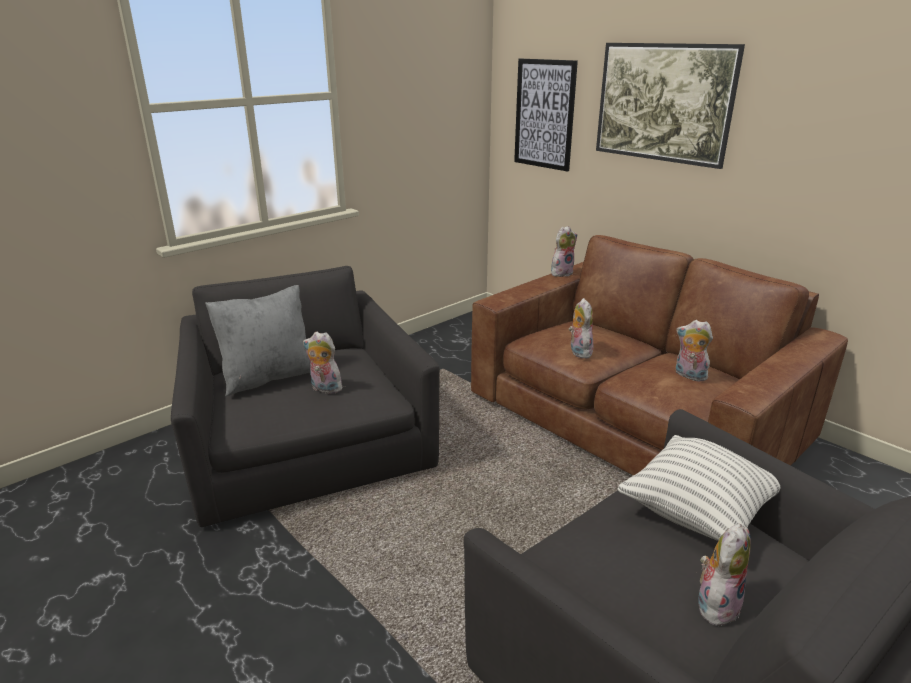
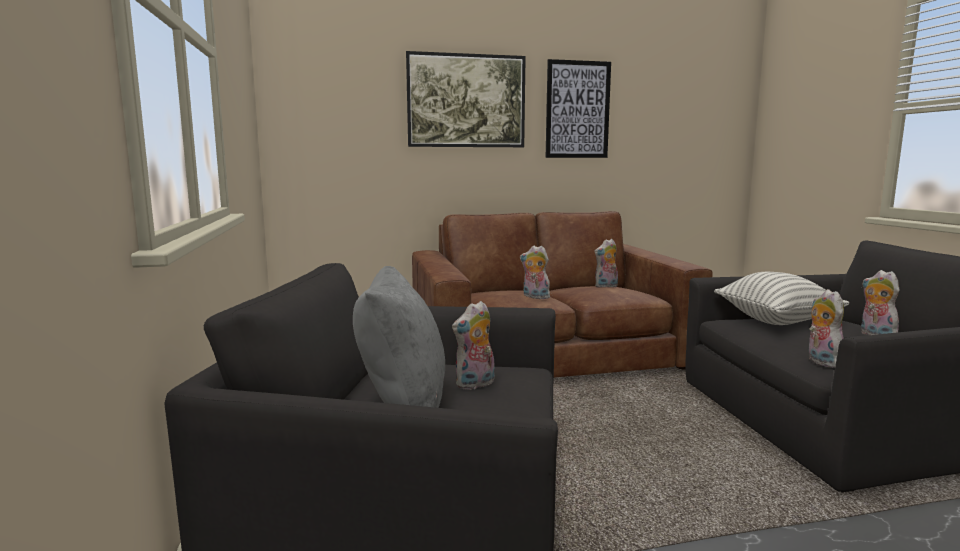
camera: 60 degrees left, 15 degrees down
picture [514,59,578,172] -> picture moved to [546,59,611,158]
plush toy [551,226,578,277] -> plush toy moved to [809,289,844,368]

